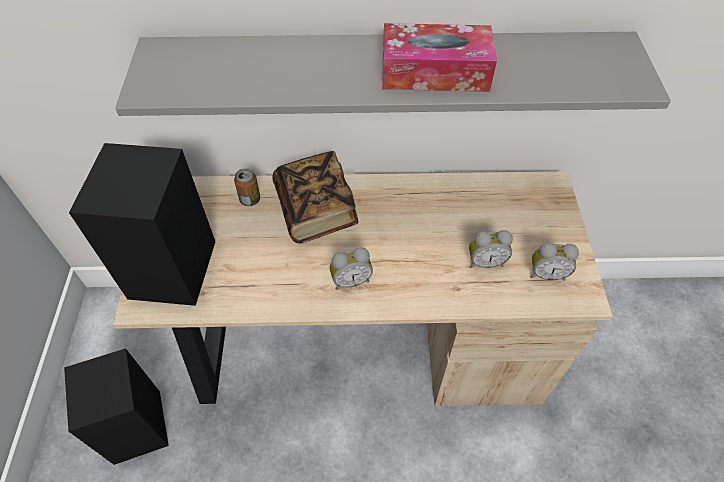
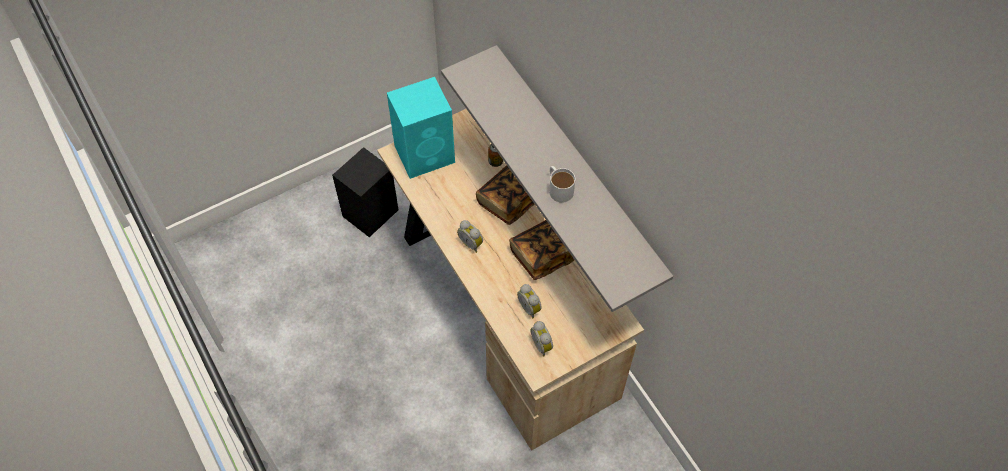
camera: 60 degrees right, 5 degrees up
black speaker [69,143,216,306] -> turquoise speaker [387,77,455,179]
tissue box [382,23,497,92] -> white mug [549,166,575,203]
none -> book [509,220,574,280]

